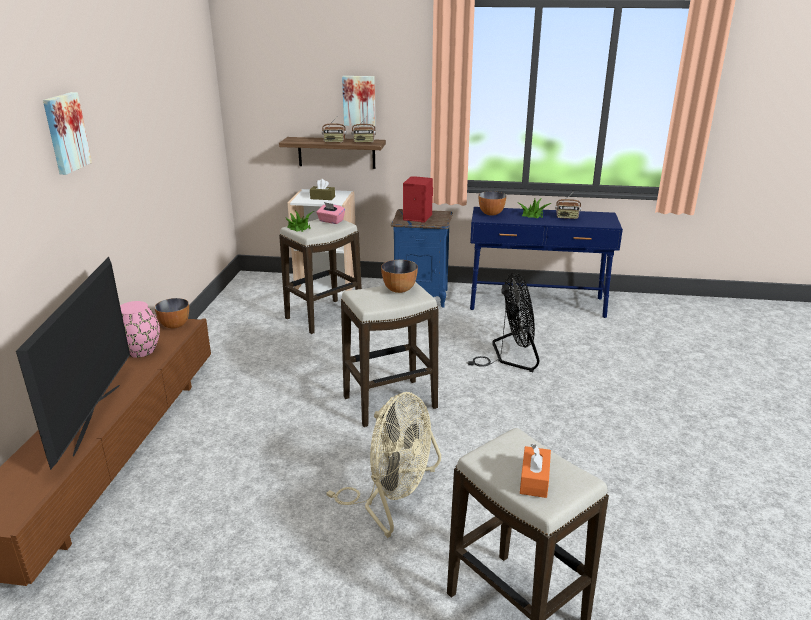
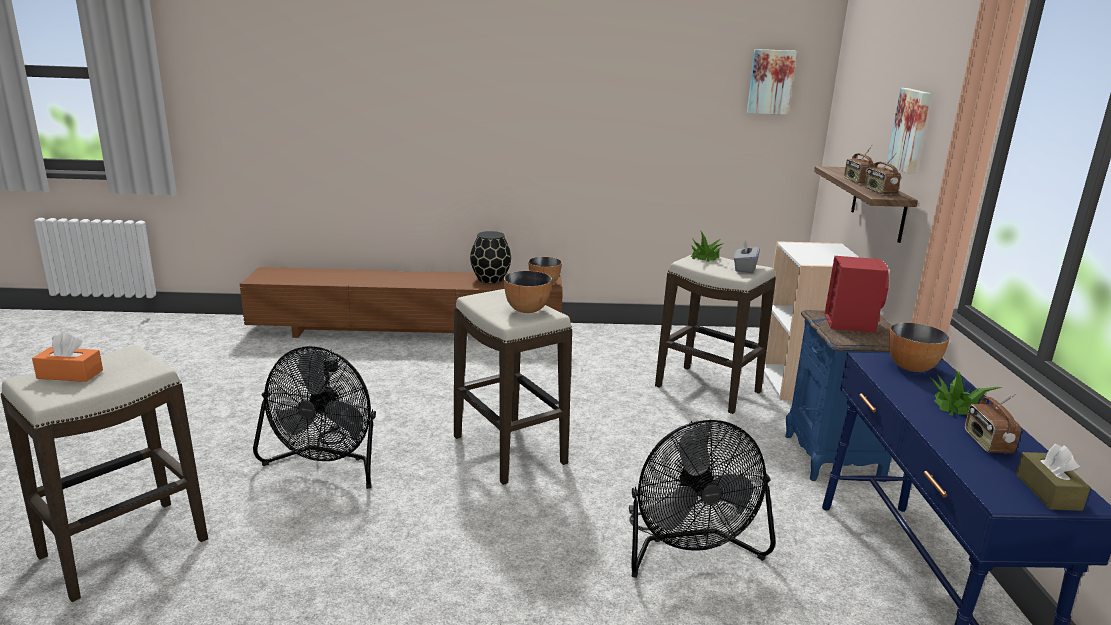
camera: 80 degrees right, 5 degrees down
television [16,257,130,470] -> none
picture [43,92,92,175] -> picture moved to [747,49,797,115]
pink vase [120,301,160,358] -> black vase [470,231,511,283]
brown tissue box [310,179,335,200] -> brown tissue box moved to [1016,444,1091,511]
pink tissue box [316,202,345,224] -> grey tissue box [734,240,760,273]
beige fan [326,392,441,538] -> black fan [253,346,376,489]

